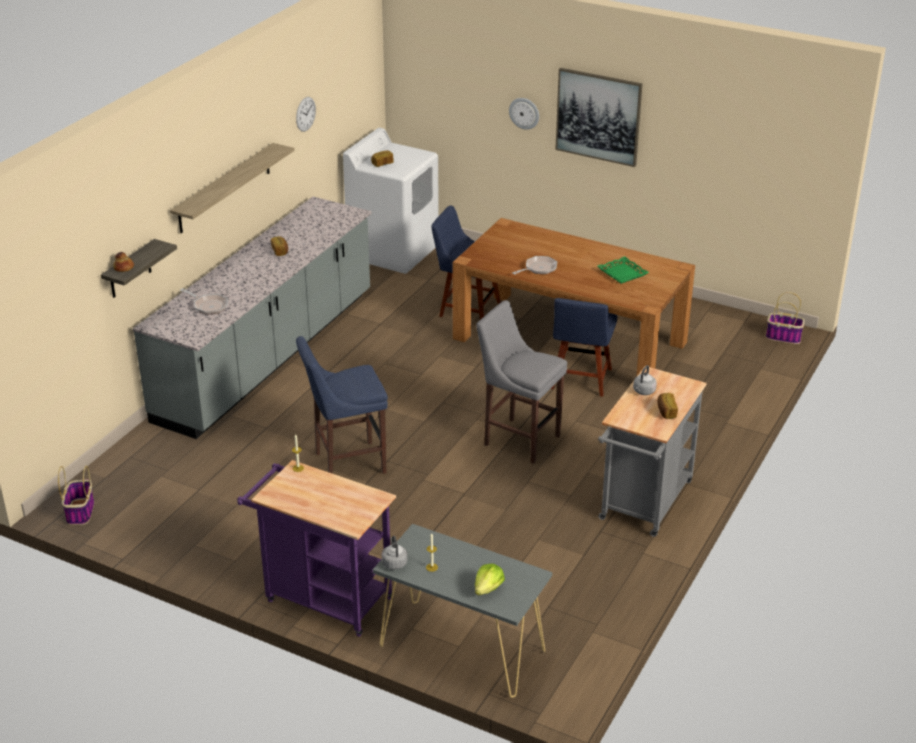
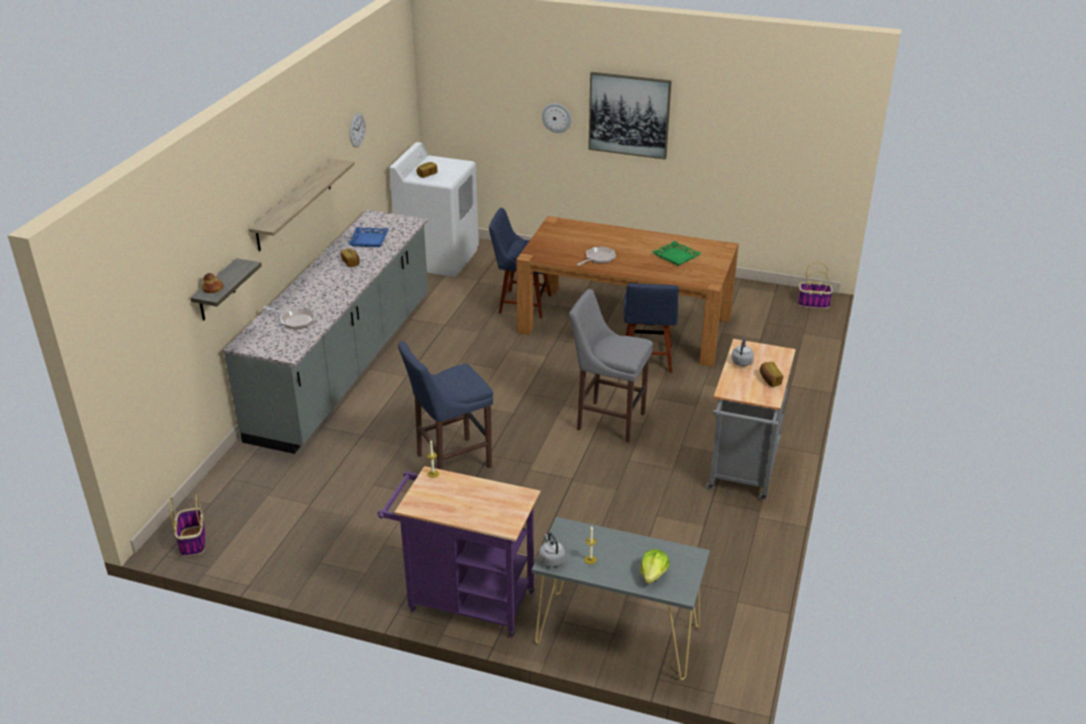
camera: 10 degrees left, 0 degrees up
none -> blue tray [349,227,389,247]

